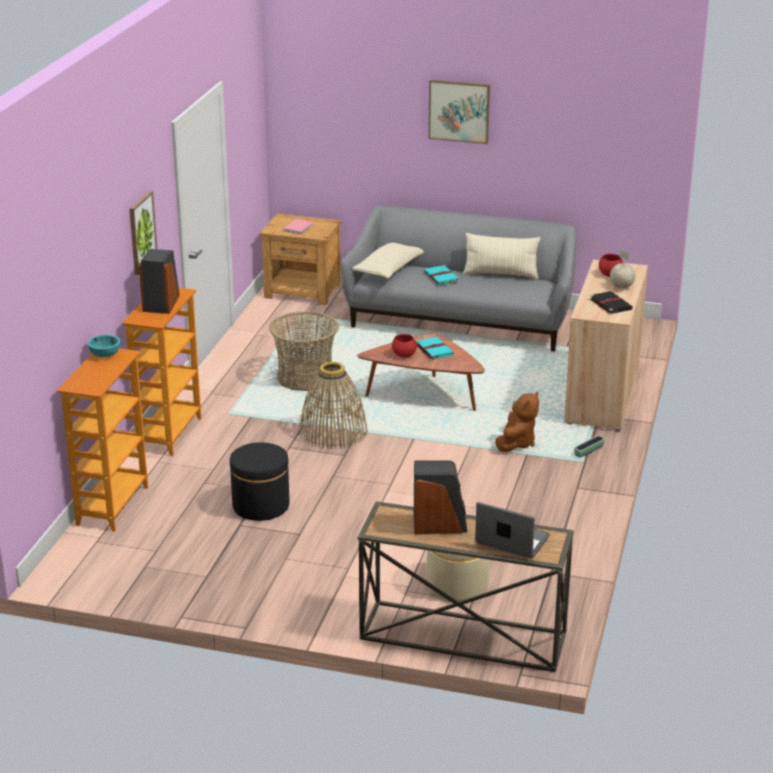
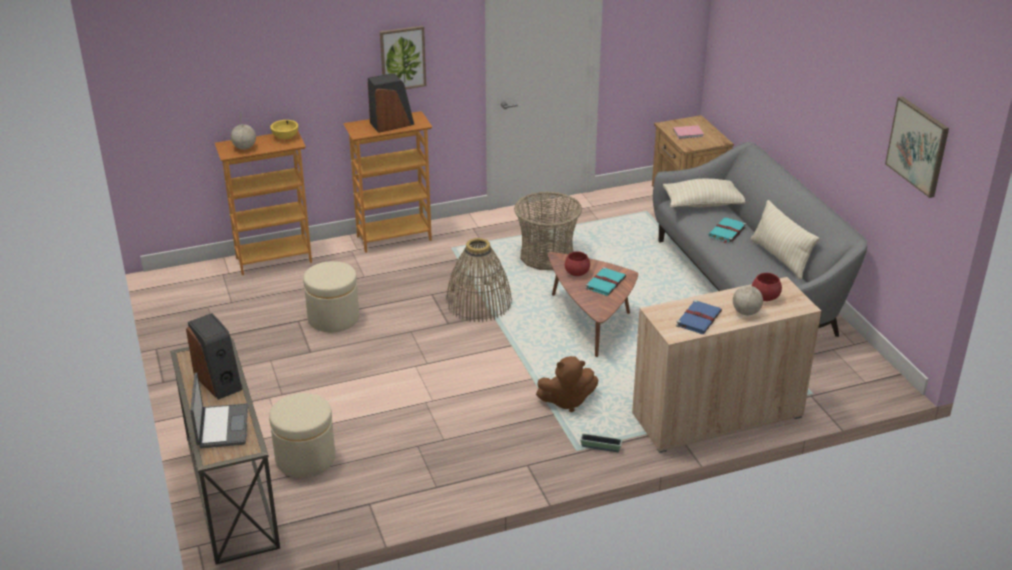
camera: 55 degrees right, 5 degrees up
turquoise bowl [88,335,120,357] -> yellow bowl [270,120,298,139]
black ottoman [230,442,290,521] -> beige ottoman [303,261,359,332]
picture [428,79,490,144] -> picture moved to [885,96,949,198]
black book [589,291,633,315] -> blue book [676,300,722,334]
none -> globe [231,112,256,149]

